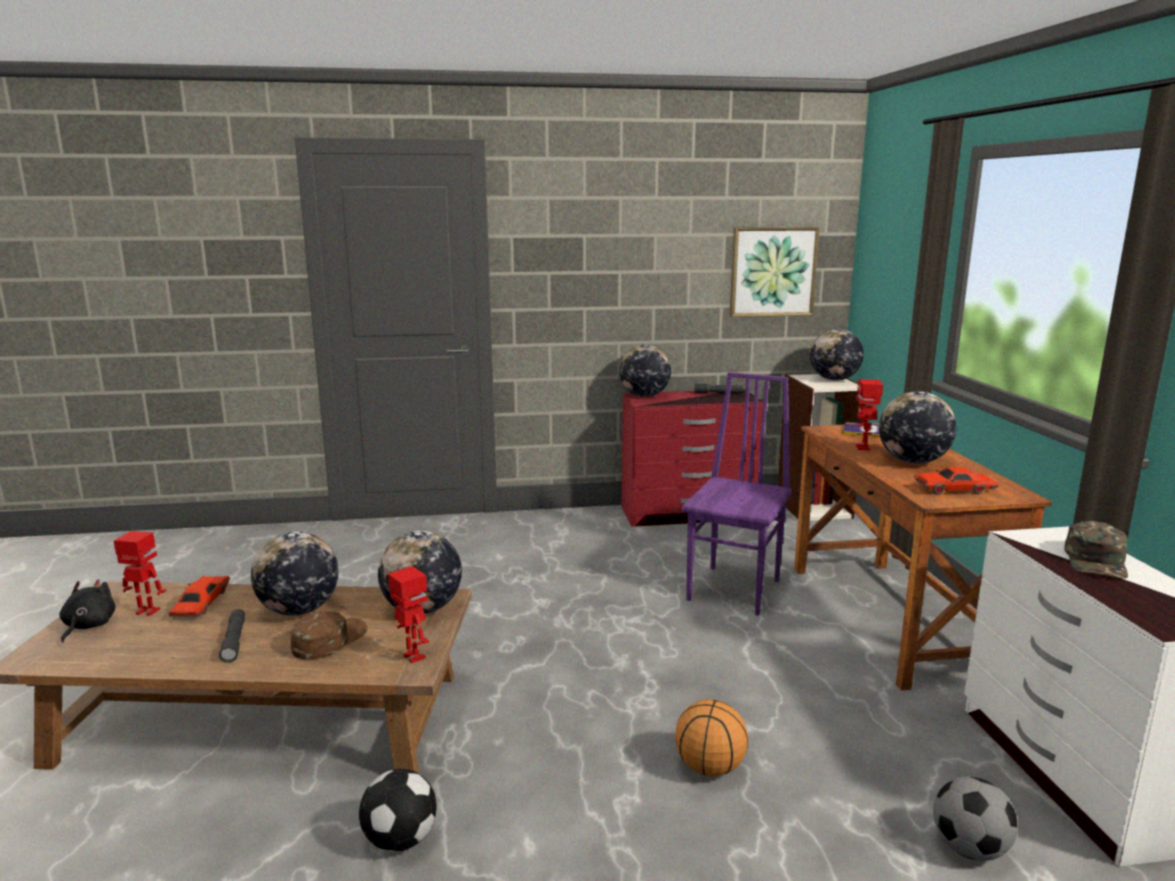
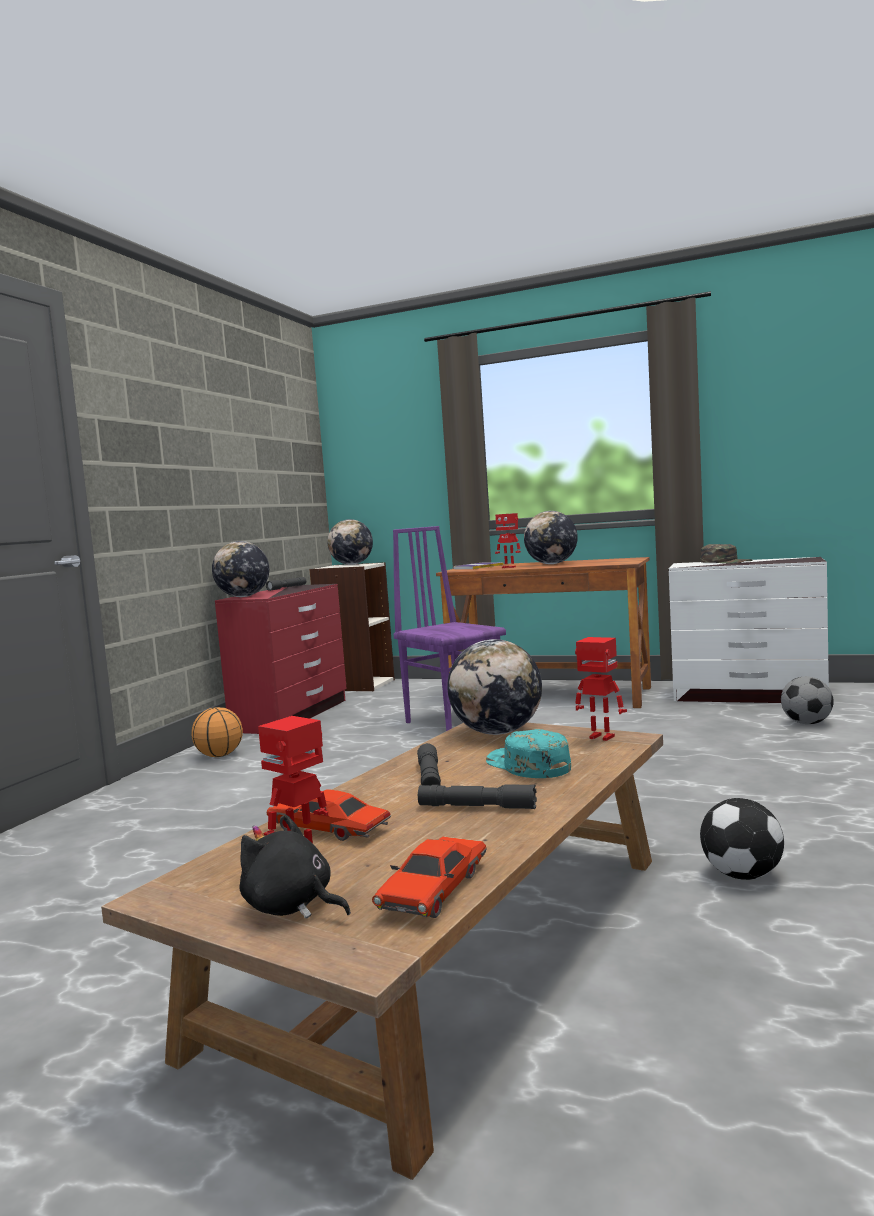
camera: 60 degrees left, 10 degrees down
globe [251,532,338,616] -> grey flashlight [417,743,441,786]
brown cap [291,611,368,660] -> turquoise cap [486,729,571,778]
toy robot [388,566,429,663] -> toy robot turned 45 degrees clockwise [575,637,627,741]
basketball [675,699,748,777] -> basketball moved to [192,707,243,757]
picture [729,227,820,317] -> none
red toy car [914,467,998,495] -> red toy car moved to [372,836,487,918]

